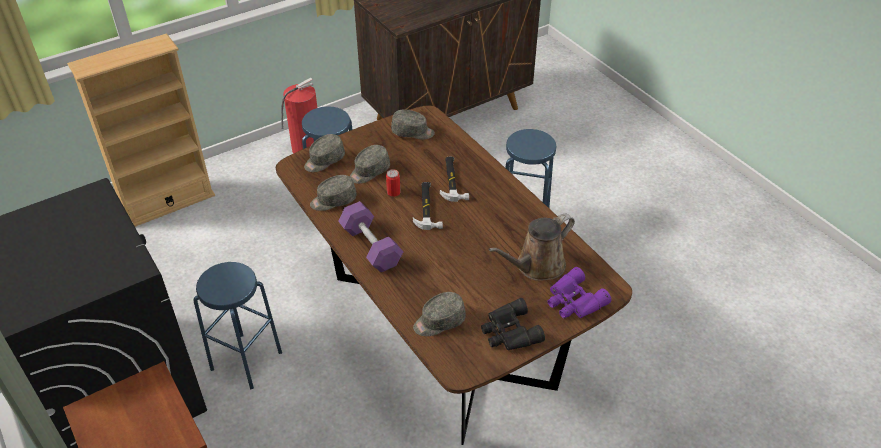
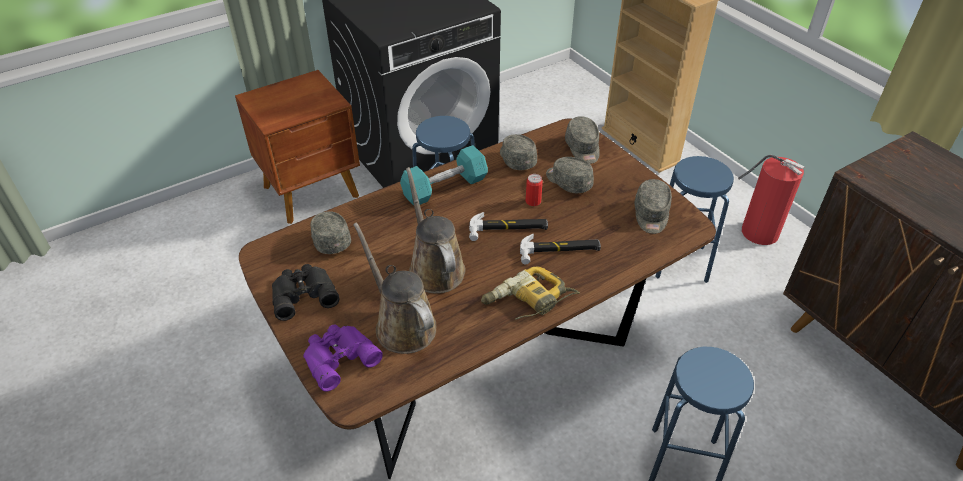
camera: 90 degrees right, 0 degrees up
grey cap [304,134,345,172] -> grey cap turned 150 degrees counterclockwise [565,116,600,164]
purple dumbbell [338,201,403,272] -> turquoise dumbbell [400,145,488,205]
none -> brown watering can [406,167,466,294]
none -> power drill [481,267,580,320]

